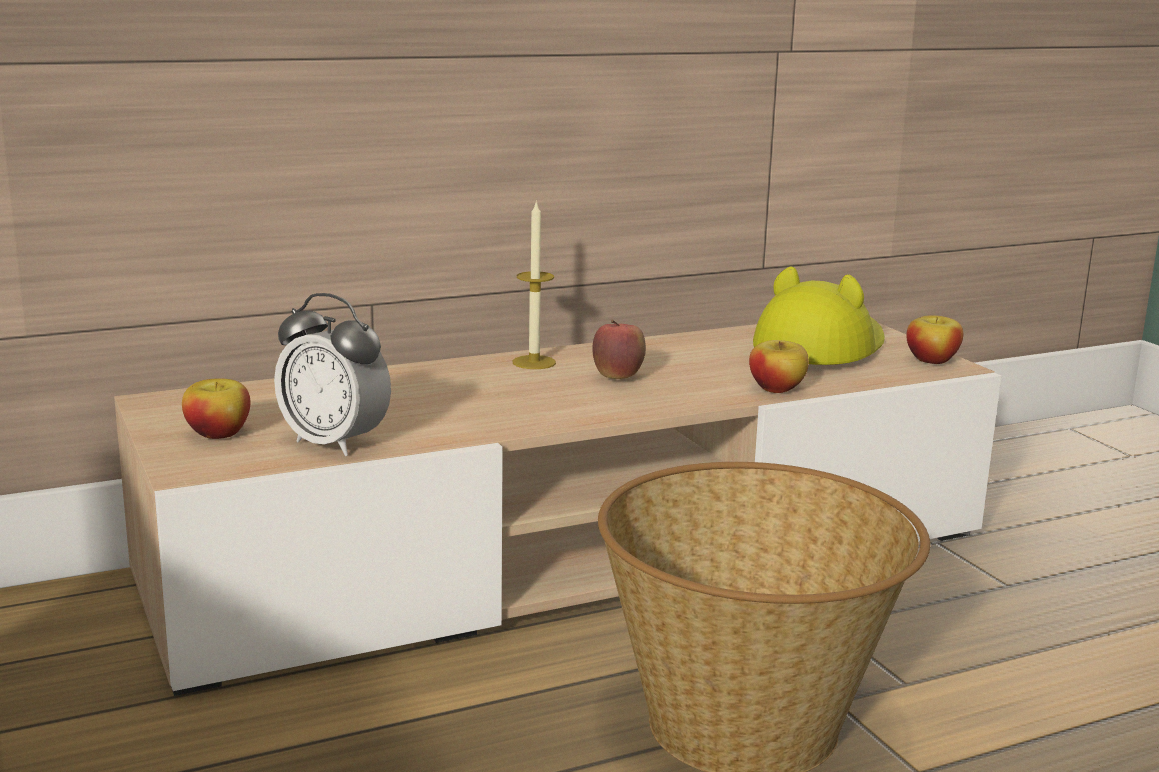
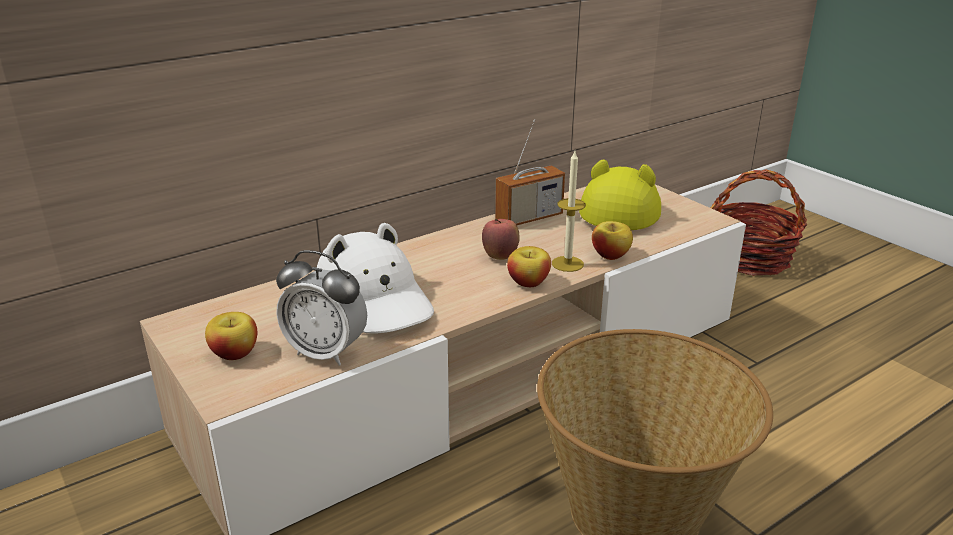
camera: 10 degrees left, 10 degrees up
candle [513,200,556,369] -> candle moved to [552,151,586,272]
apple [906,315,963,364] -> apple moved to [507,246,551,287]
none -> white hat [317,223,434,334]
none -> radio [495,119,565,225]
none -> basket [711,169,808,276]

